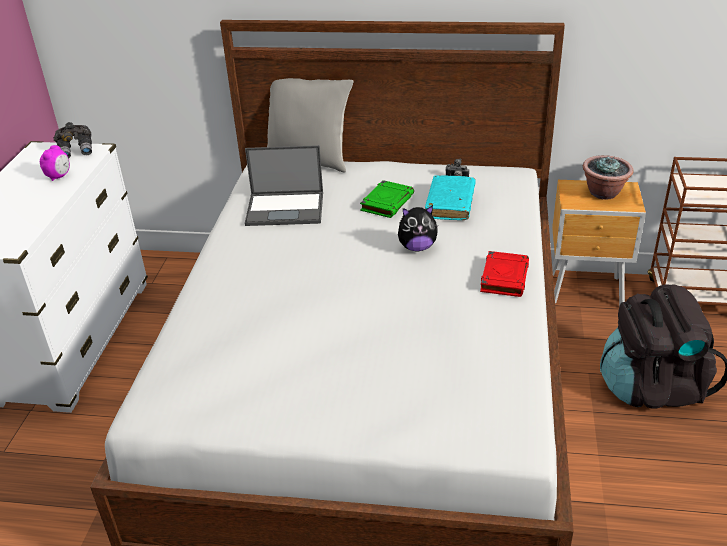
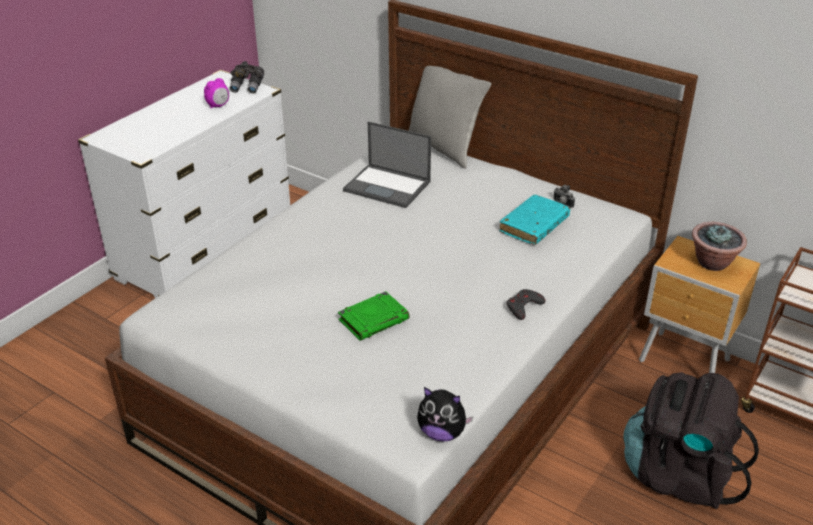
camera: 25 degrees right, 0 degrees up
green book [360,180,414,218] -> green book moved to [338,291,409,341]
plush toy [398,205,438,251] -> plush toy moved to [417,387,474,442]
red book [480,251,529,297] -> grey game controller [507,289,546,320]

